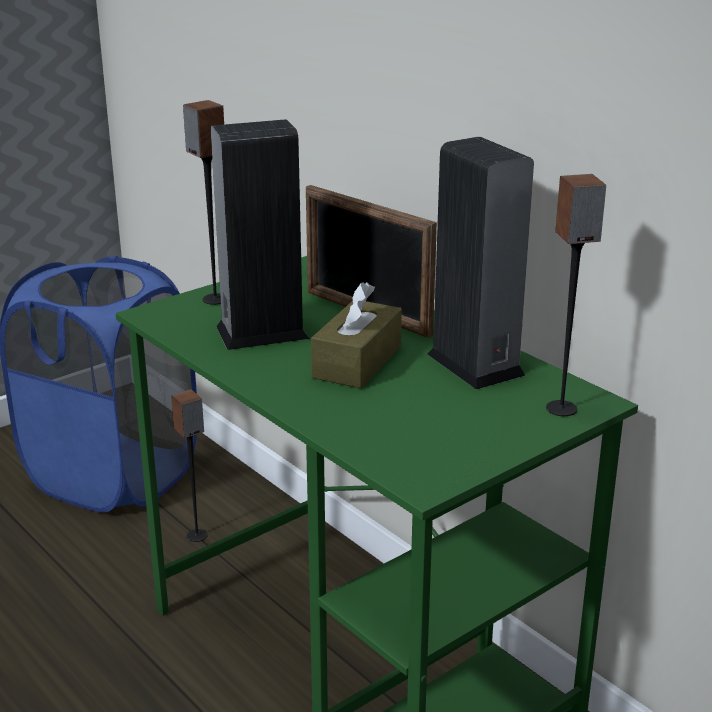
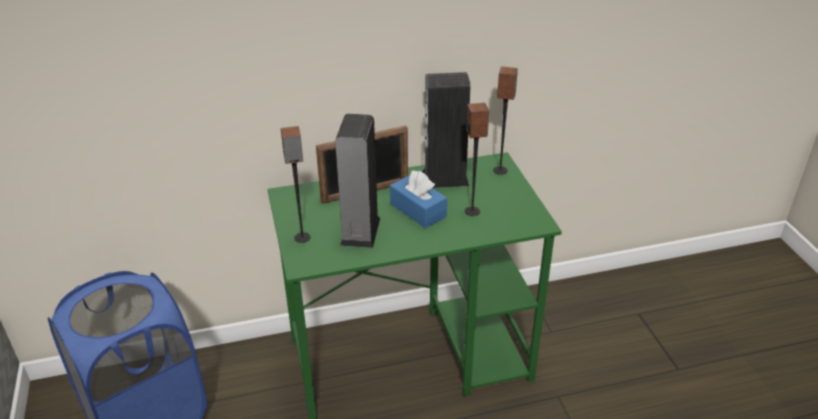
camera: 65 degrees left, 10 degrees up
speaker [171,389,208,542] -> speaker moved to [465,103,489,216]
brown tissue box [311,282,402,388] -> blue tissue box [390,170,447,228]

